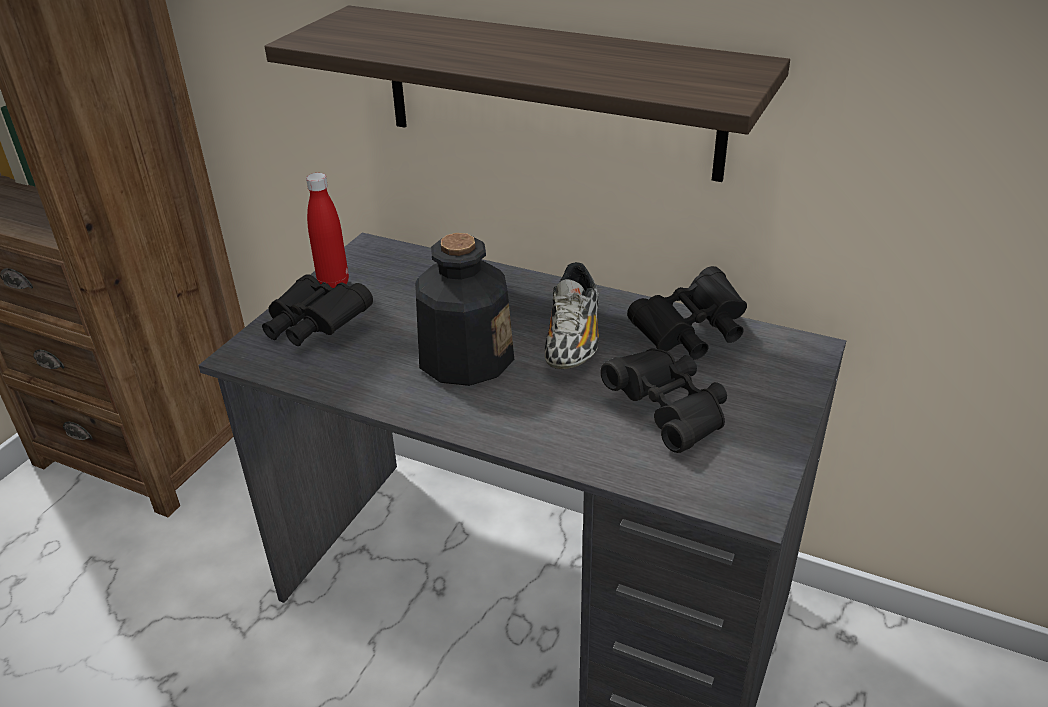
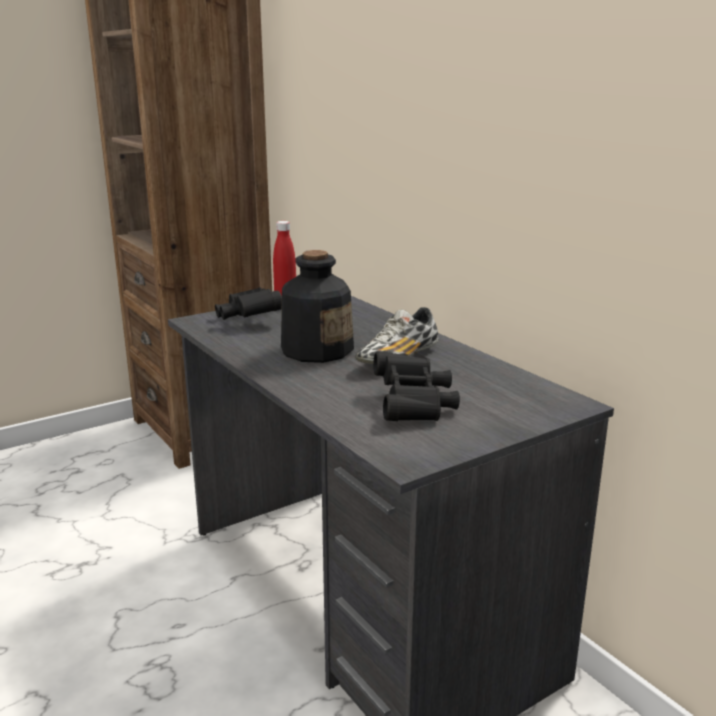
camera: 30 degrees right, 15 degrees down
shelf [265,5,790,182] -> none
black binoculars [627,266,747,360] -> none

